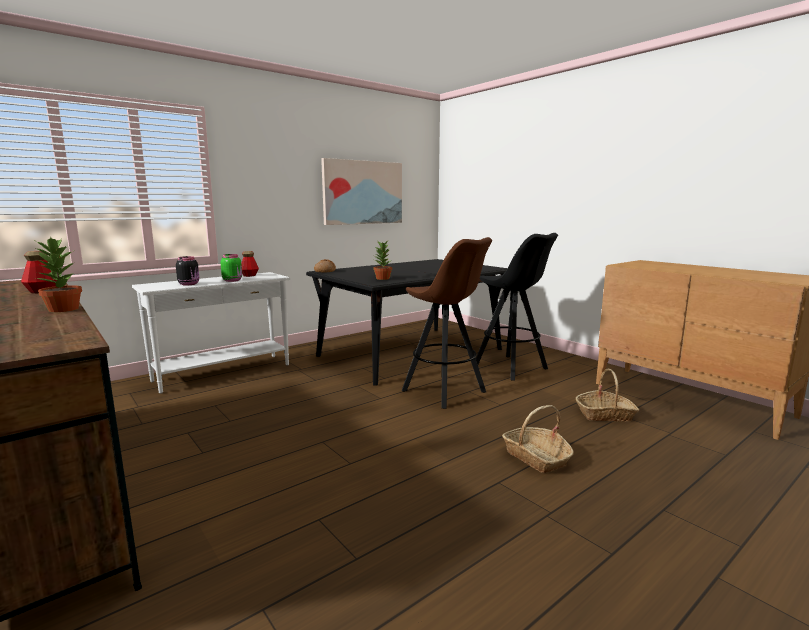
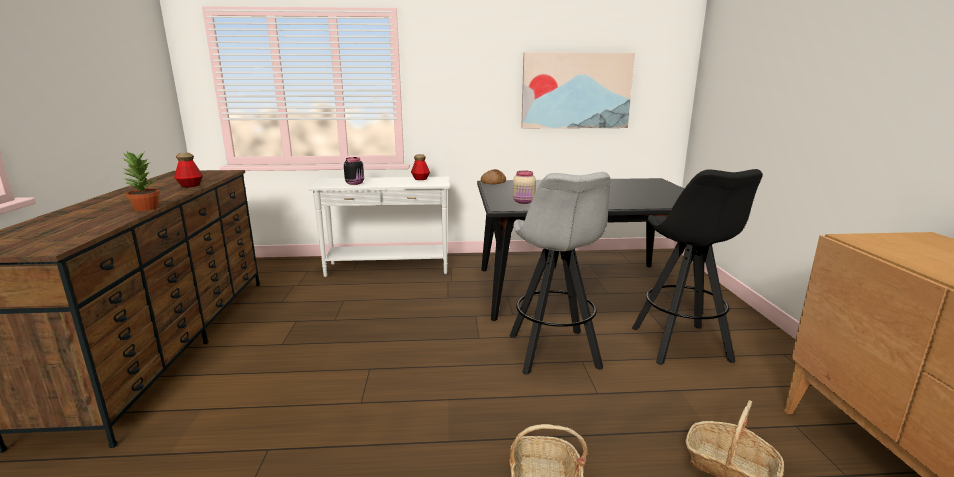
camera: 35 degrees right, 5 degrees up
green jar [220,254,242,282] -> none
potted plant [373,241,392,280] -> beige jar [513,171,536,204]
brown stool [402,237,492,409] -> grey stool [510,172,610,375]

